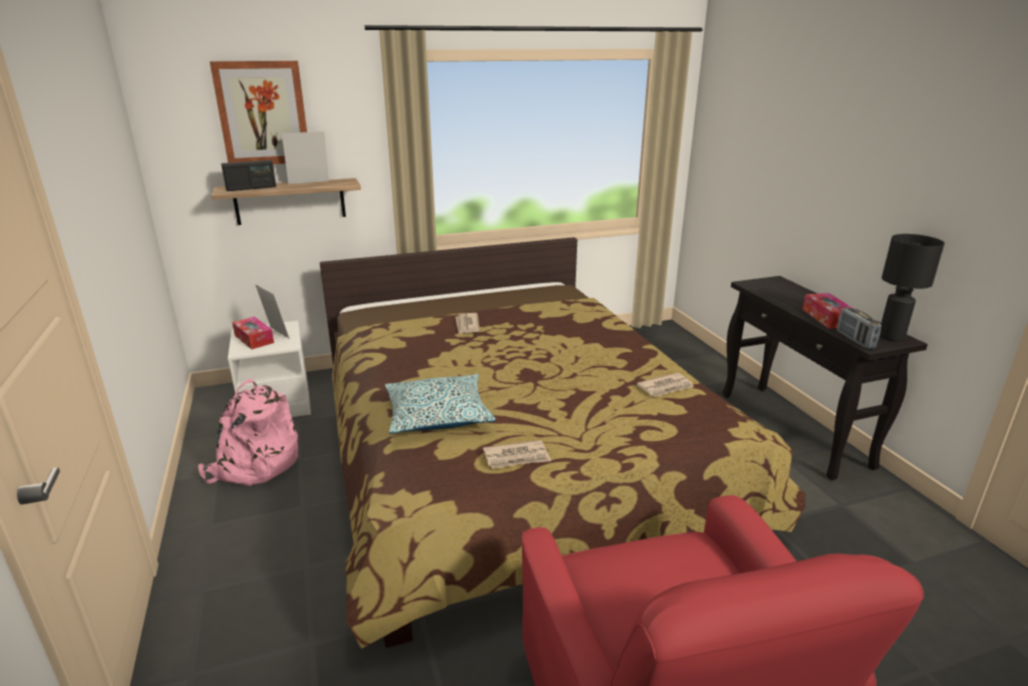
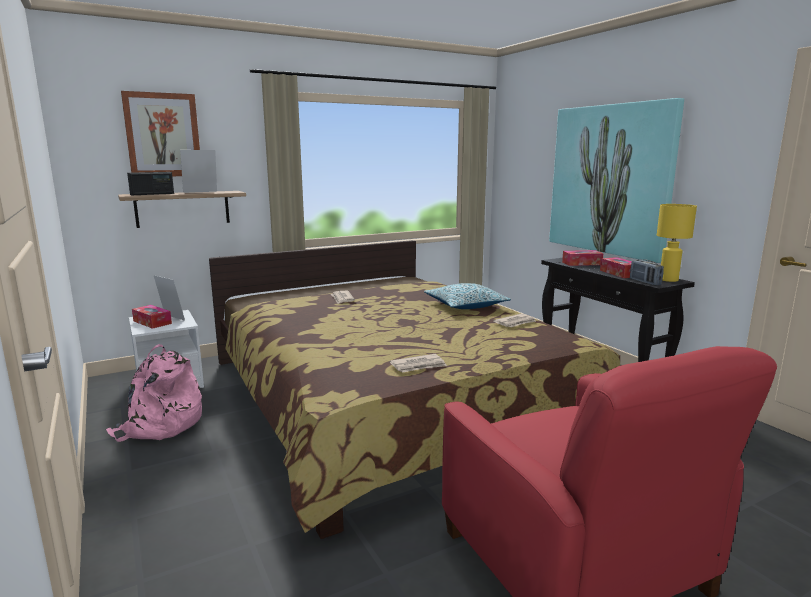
camera: 10 degrees left, 10 degrees down
pillow [385,374,496,434] -> pillow moved to [424,283,511,309]
black table lamp [880,234,944,342] -> yellow table lamp [657,204,697,282]
none -> picture [549,98,684,263]
none -> tissue box [562,250,604,266]

